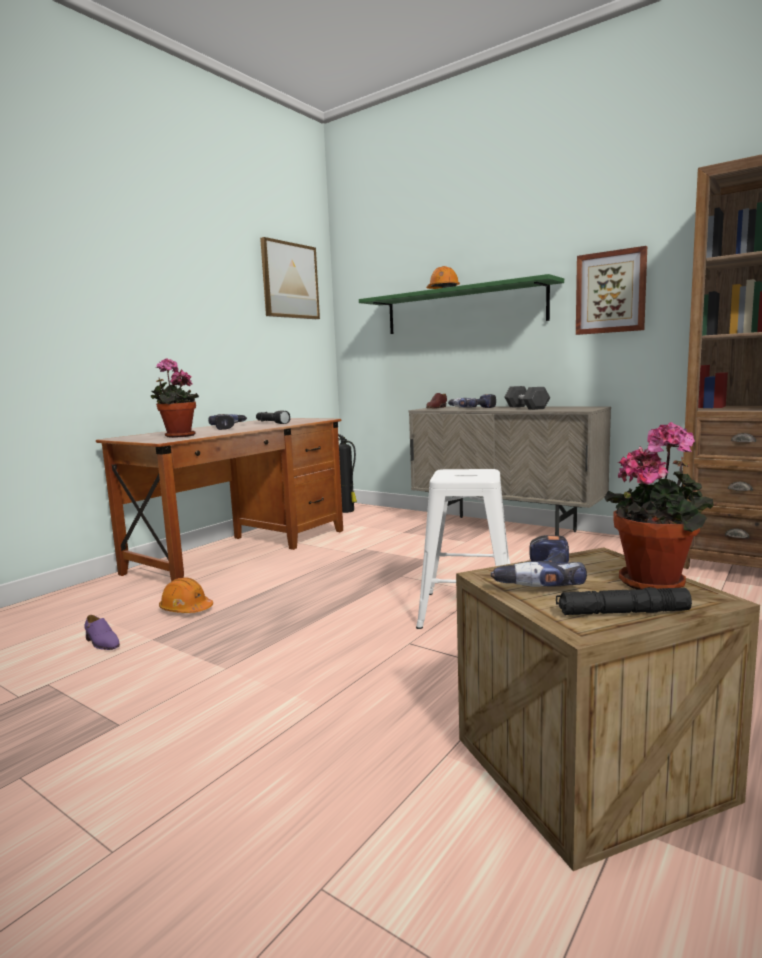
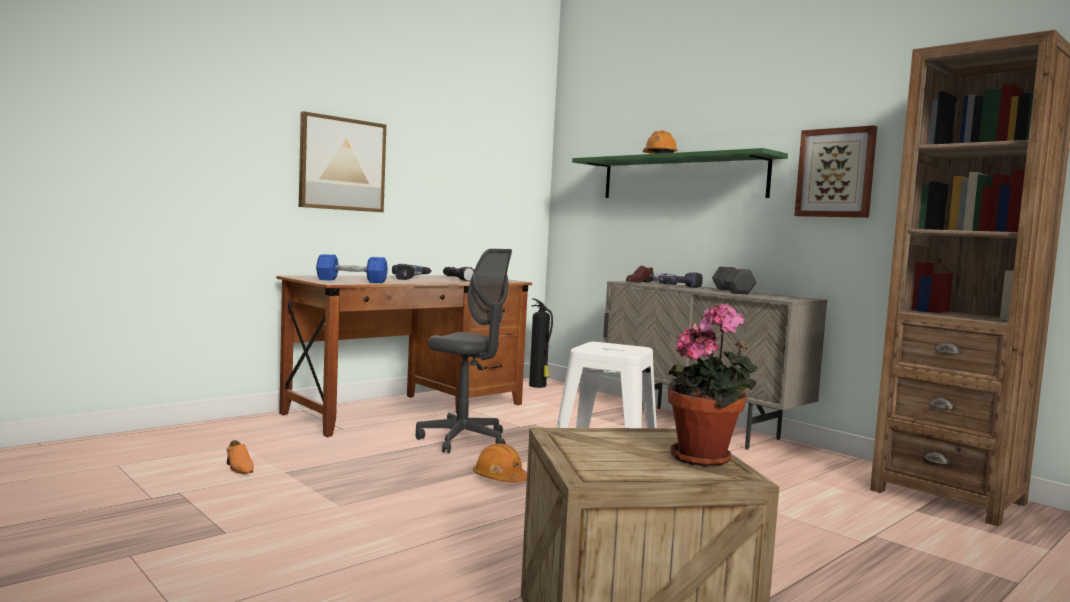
camera: 10 degrees right, 5 degrees down
purple shoe [84,615,120,650] -> orange shoe [226,440,254,474]
potted plant [151,358,199,438] -> blue dumbbell [316,254,388,283]
orange hard hat [159,578,213,613] -> orange hard hat moved to [473,444,527,483]
picture [260,237,320,319] -> picture moved to [299,111,386,212]
power drill [491,535,587,587] -> none
black flashlight [556,587,692,615] -> none
none -> grey office chair [415,249,512,453]

